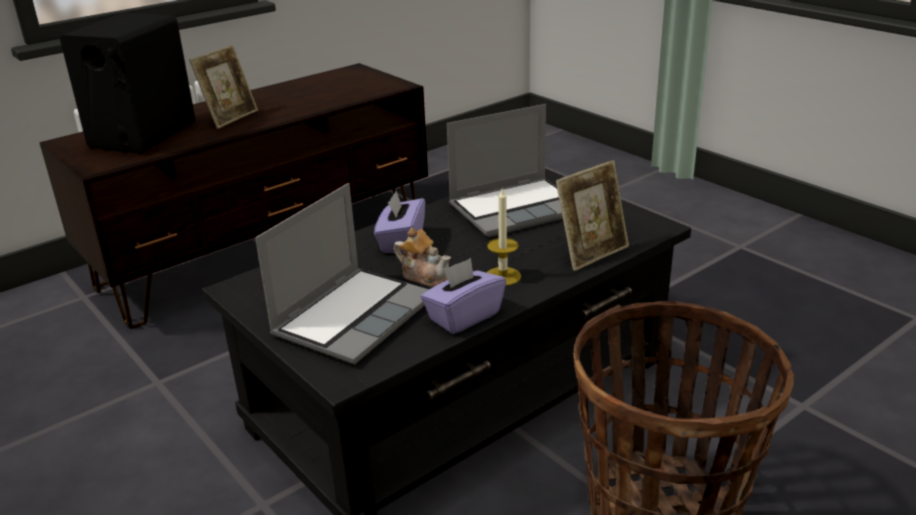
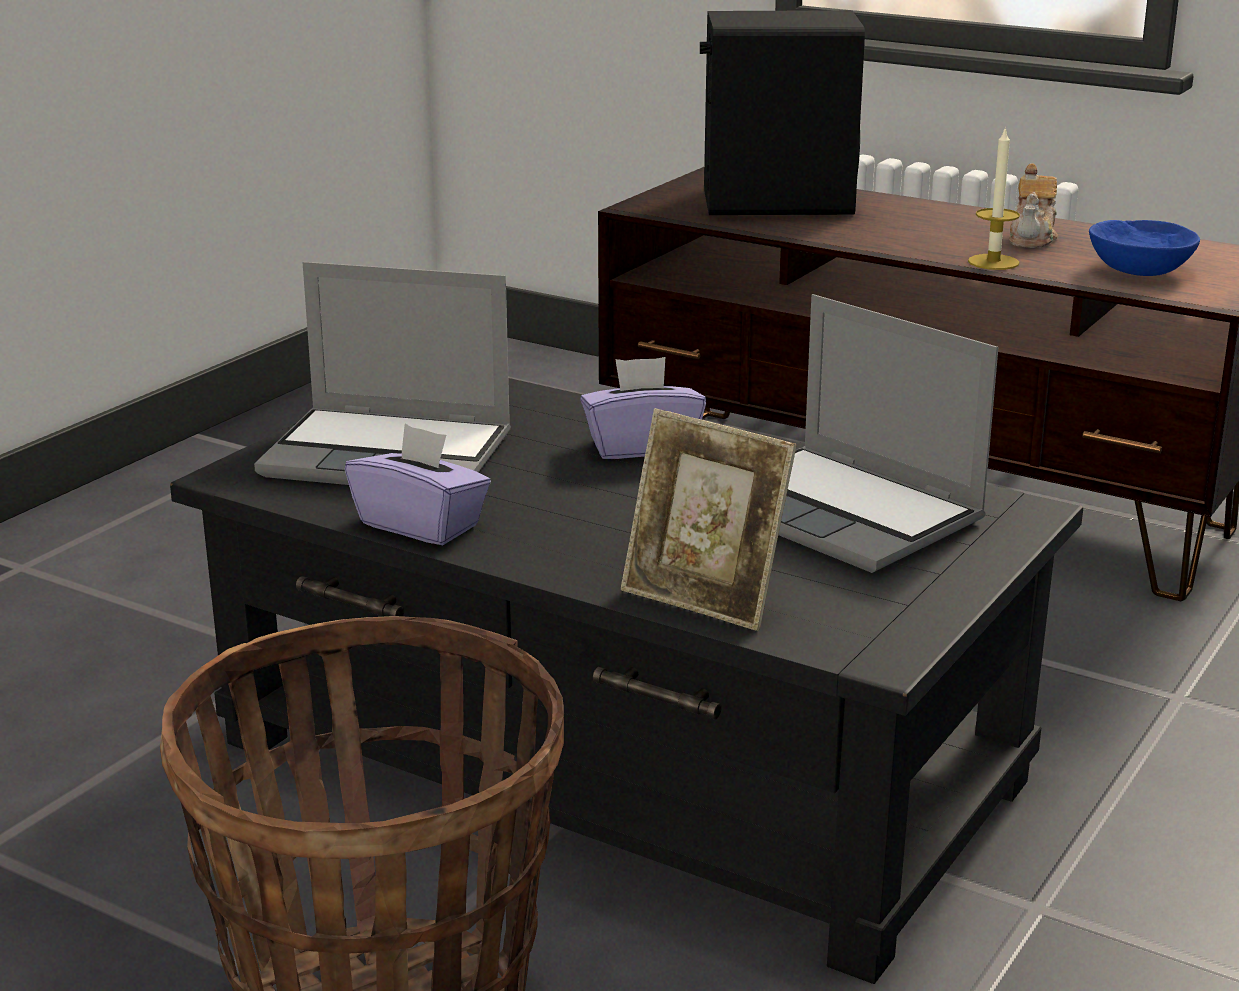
camera: 70 degrees right, 5 degrees down
picture frame [189,45,258,129] -> none
teapot [394,228,451,287] -> teapot moved to [1009,163,1058,248]
candle [486,187,521,286] -> candle moved to [968,126,1020,270]
none -> blue bowl [1089,220,1200,276]

